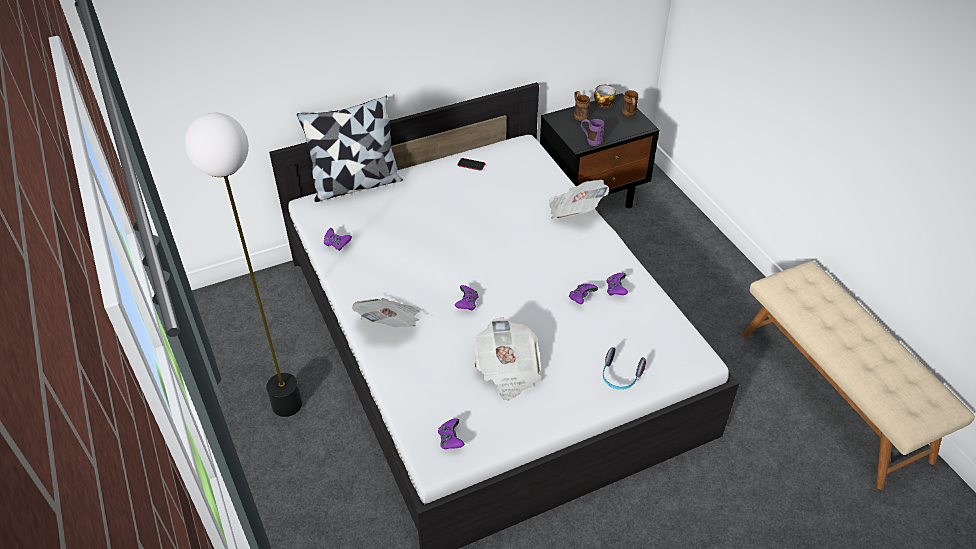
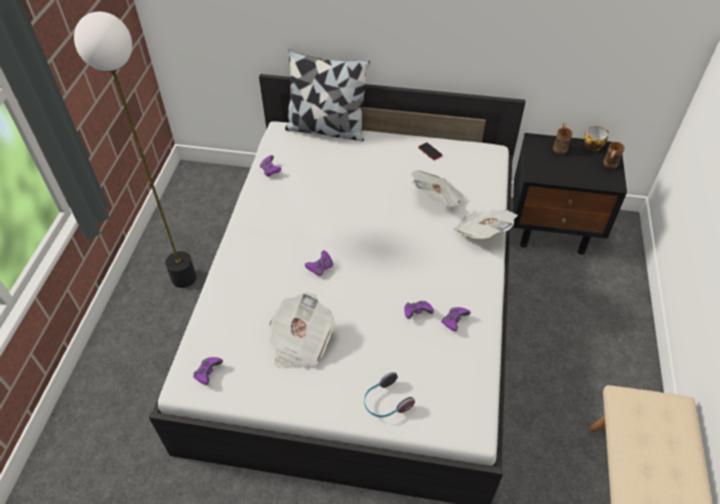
camera: 35 degrees right, 5 degrees up
newspaper [352,298,420,328] -> newspaper moved to [412,170,468,208]
purple mug [581,119,604,146] -> none

